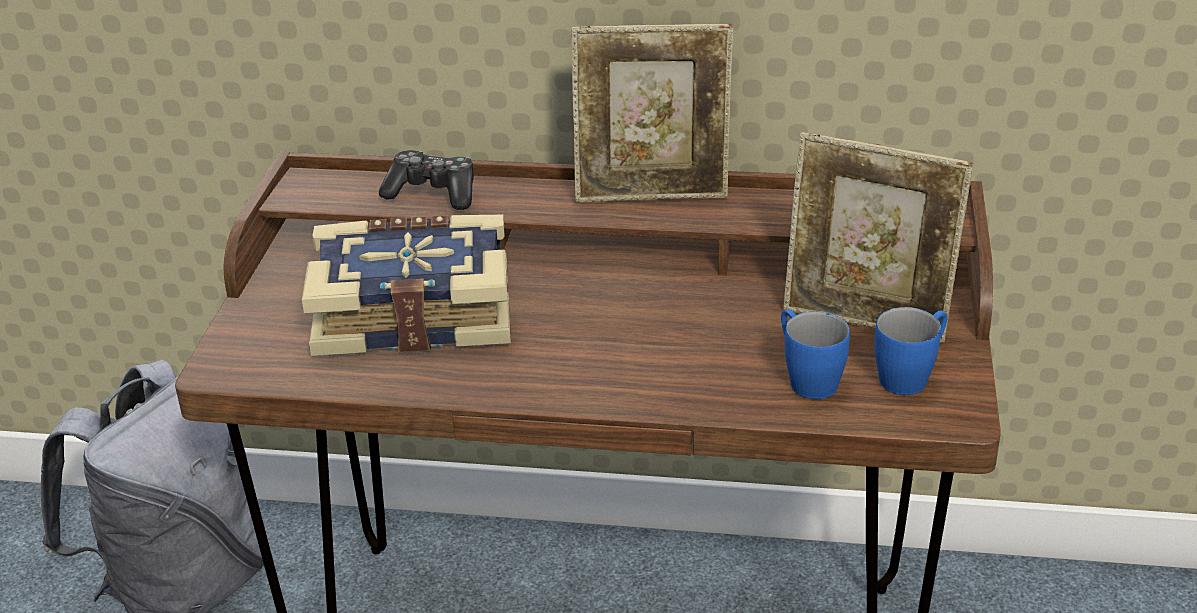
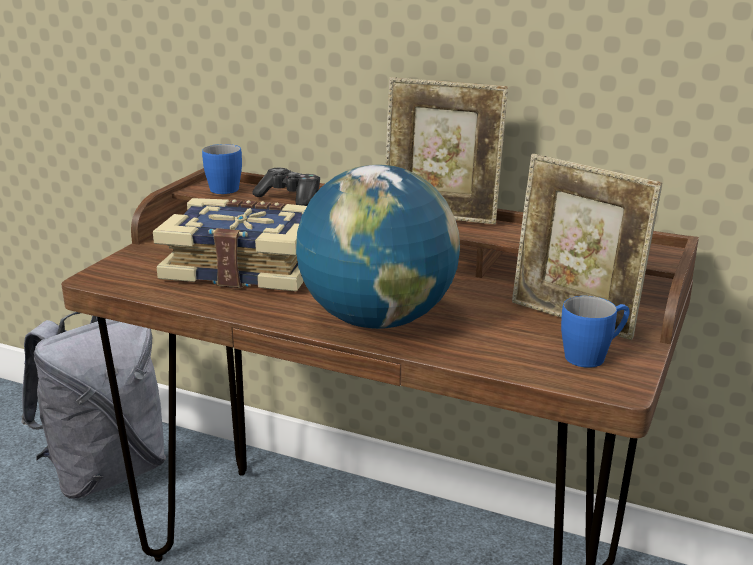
camera: 15 degrees right, 10 degrees down
blue mug [781,309,850,399] -> blue mug moved to [202,144,242,194]
none -> globe [296,165,460,329]

